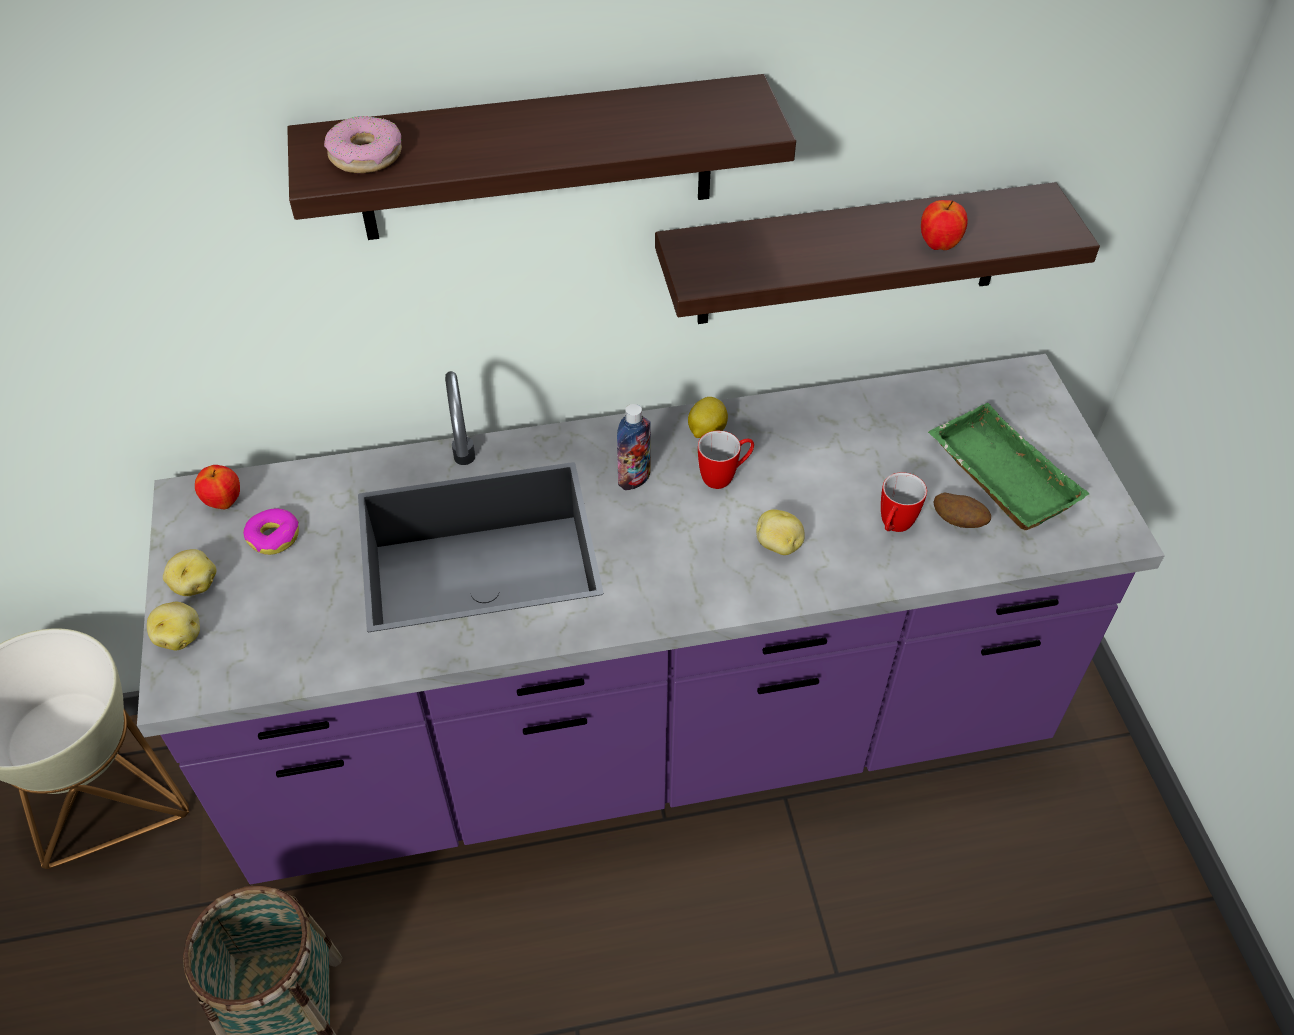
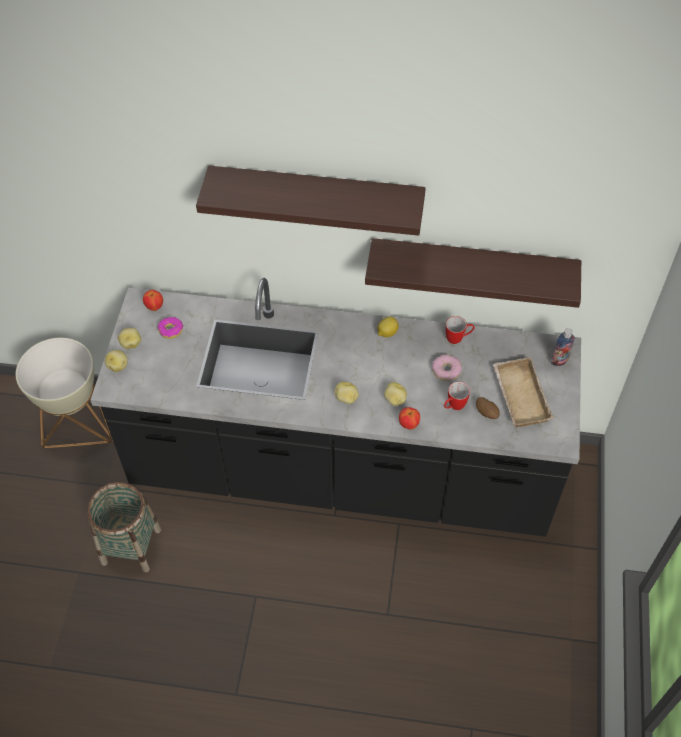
camera: 20 degrees right, 5 degrees up
purple counter [137,354,1165,884] -> black counter [91,278,581,537]
donut [324,116,402,173] -> donut moved to [432,355,462,381]
bottle [617,404,651,491] -> bottle moved to [551,328,575,366]
mug [698,430,754,489] -> mug moved to [446,316,475,344]
apple [921,200,968,250] -> apple moved to [399,407,420,430]
green tray [928,403,1089,530] -> beige tray [493,357,554,427]
none -> potato [335,382,358,404]

